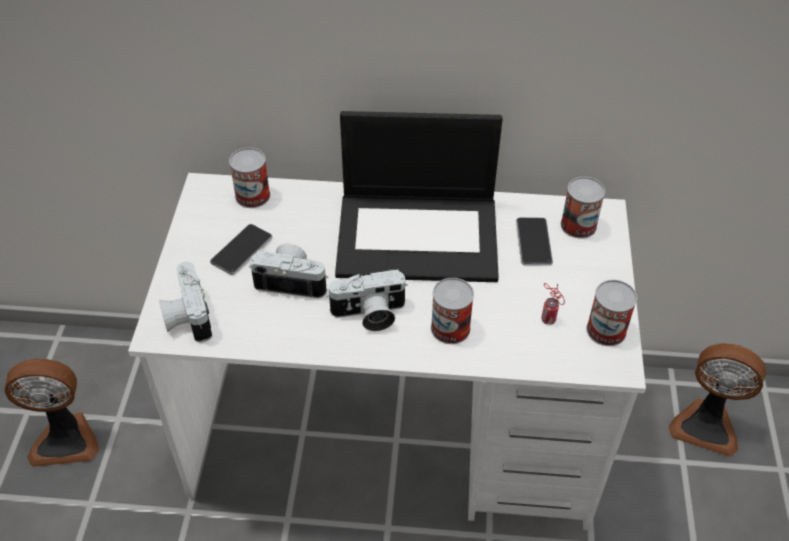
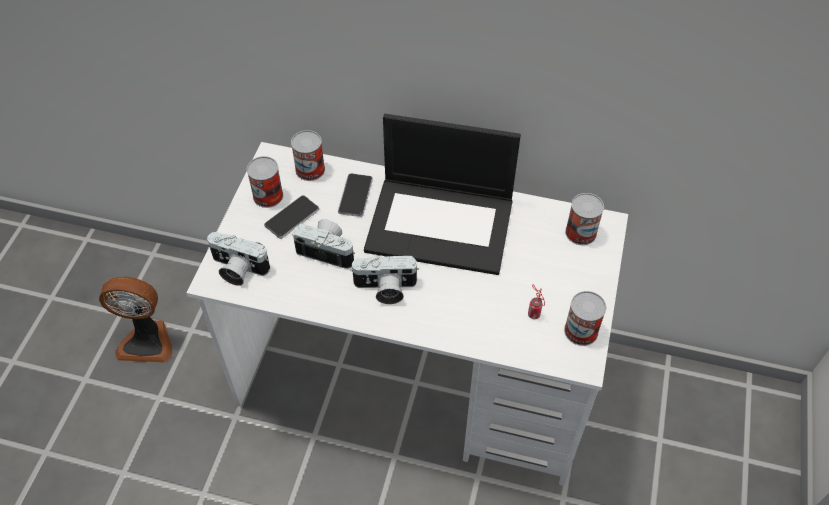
camera: 10 degrees right, 5 degrees up
camera [159,261,212,342] -> camera turned 60 degrees counterclockwise [207,232,270,286]
can [431,278,474,344] -> can moved to [247,156,283,208]
phone [516,218,553,265] -> phone moved to [338,173,373,217]
fan [669,343,766,457] -> none

